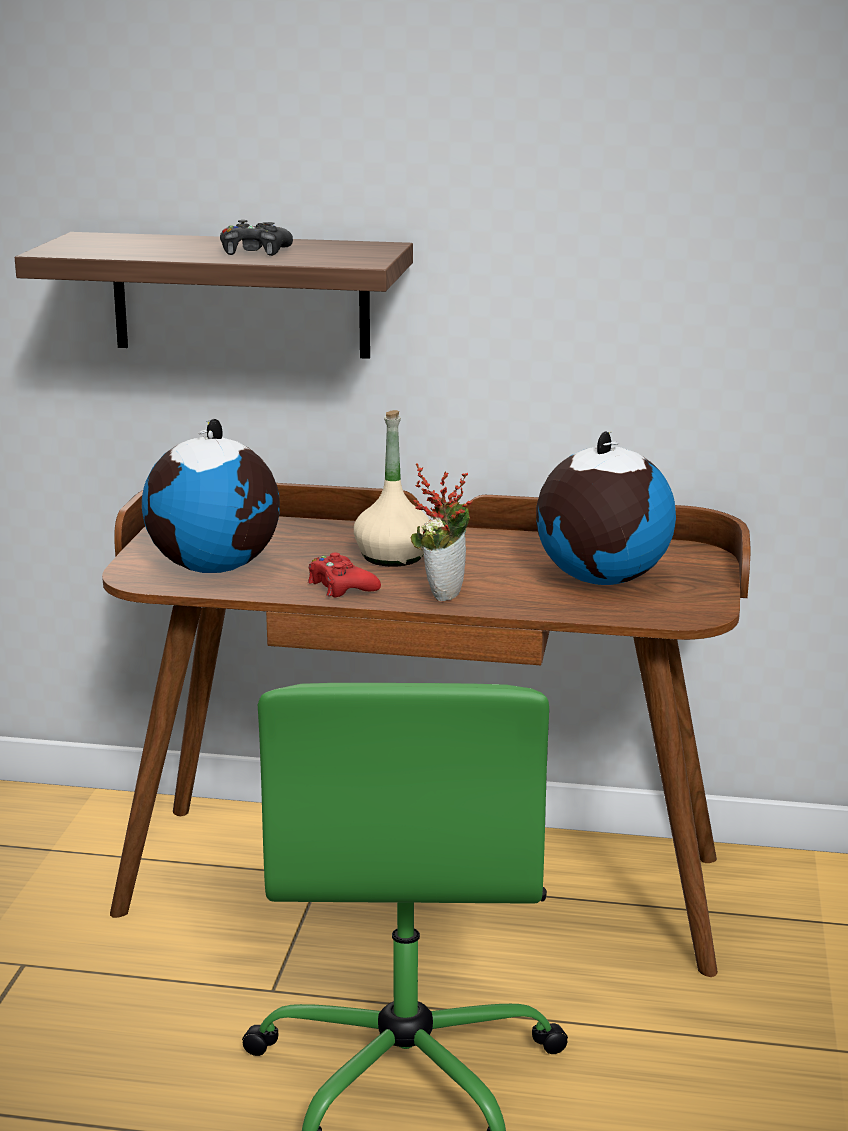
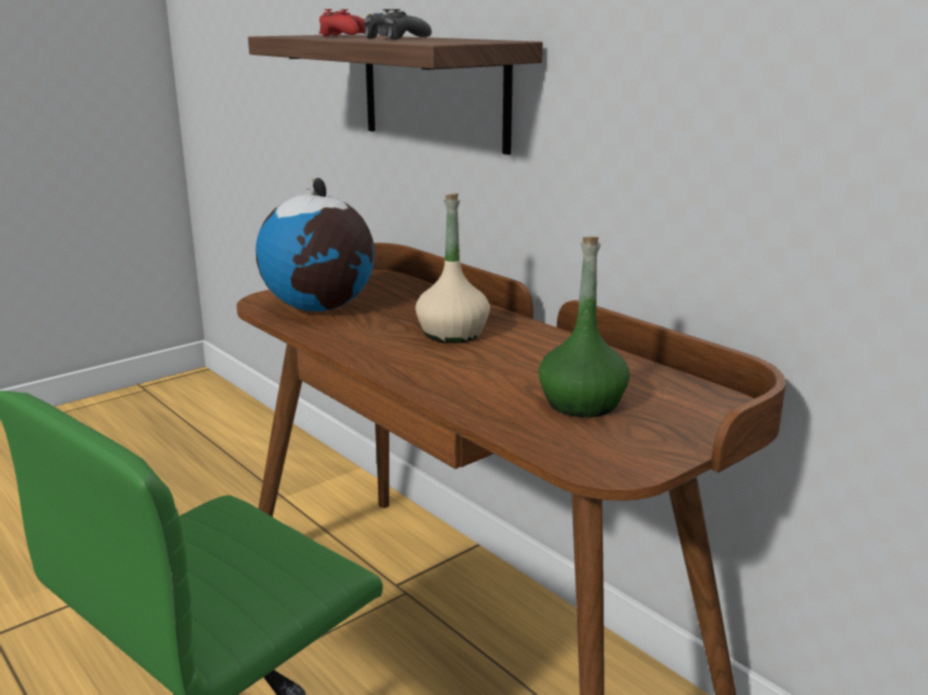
camera: 40 degrees right, 0 degrees up
red game controller [308,552,381,598] -> red game controller moved to [319,9,365,36]
potted plant [411,463,473,602] -> none
globe [536,431,676,585] -> green bottle [538,237,630,417]

